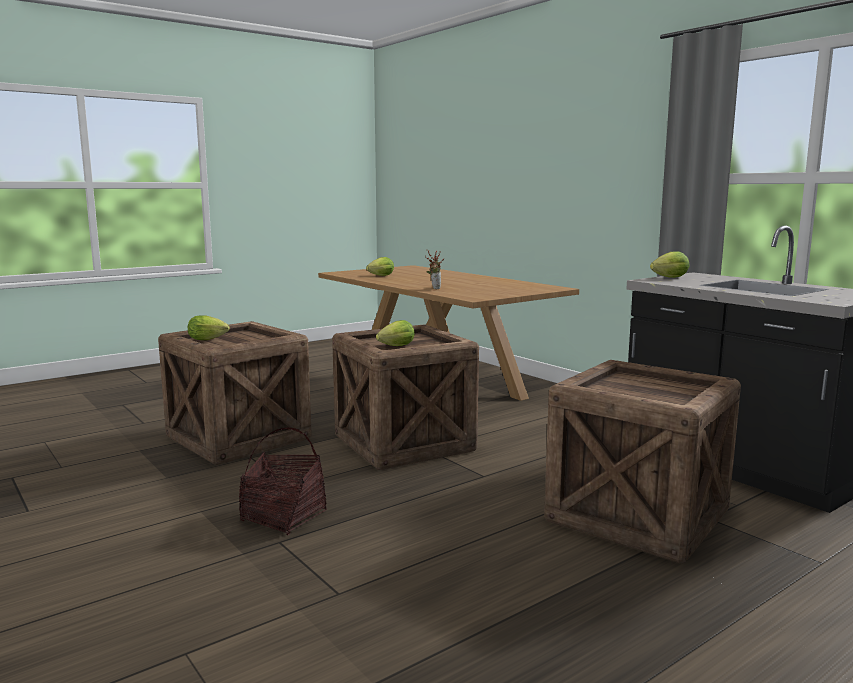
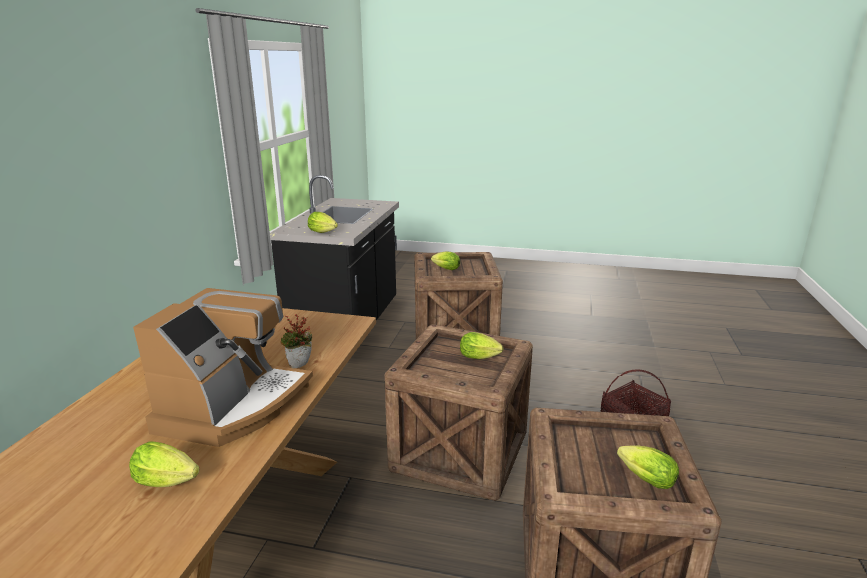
camera: 130 degrees left, 10 degrees up
none -> coffee machine [133,288,313,447]
none -> lettuce [431,251,460,270]

